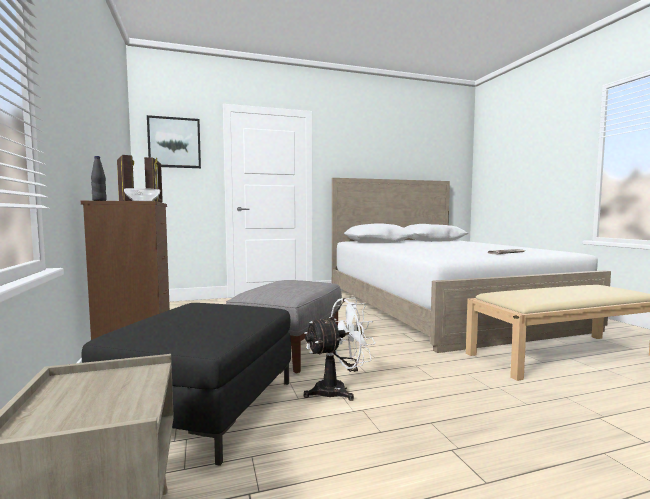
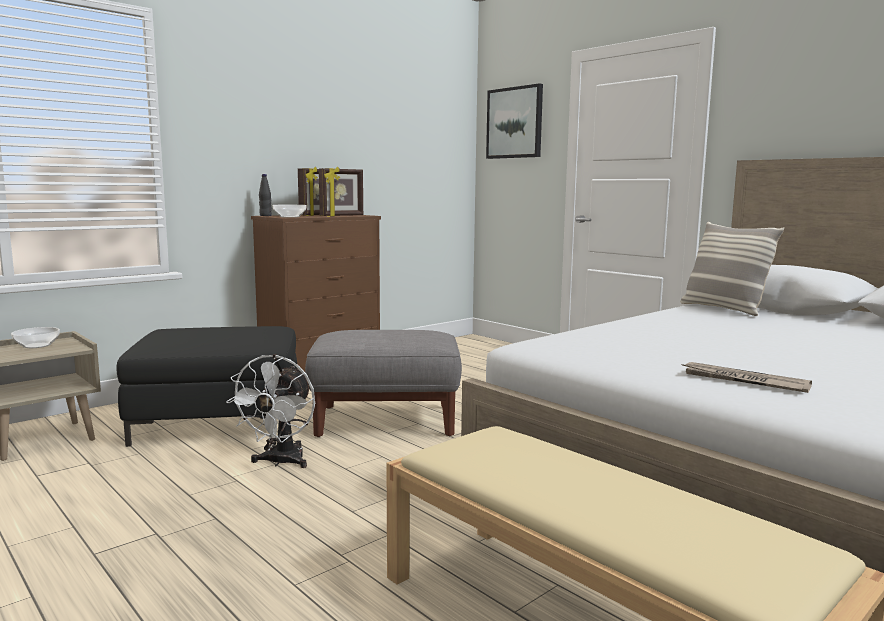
camera: 65 degrees right, 5 degrees up
white fan [304,298,376,401] -> white fan turned 60 degrees clockwise [226,354,315,468]
none -> bowl [11,327,60,348]
none -> pillow [680,222,784,316]

